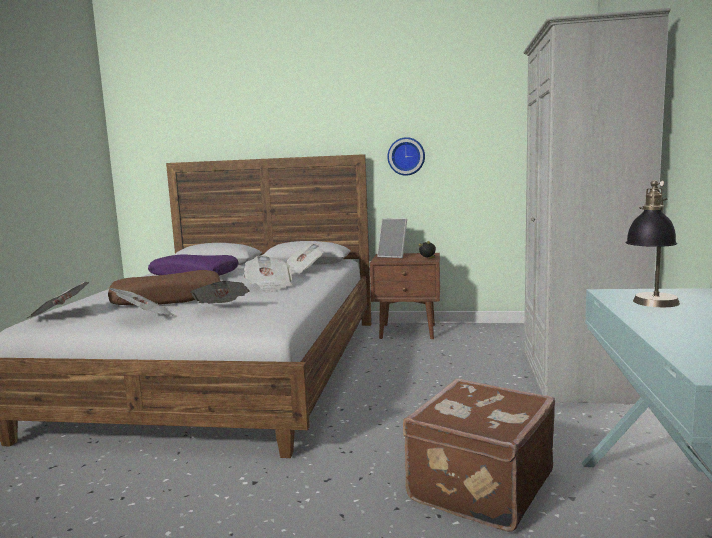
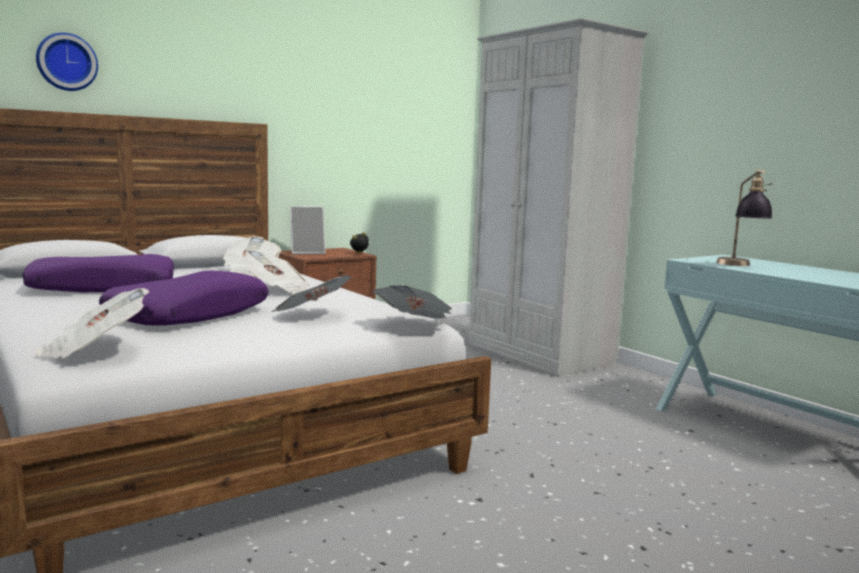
camera: 45 degrees left, 0 degrees up
brown pillow [108,270,220,305] -> purple pillow [99,271,269,325]
newspaper [108,288,176,316] -> newspaper moved to [373,285,452,318]
wall clock [388,137,425,176] -> wall clock moved to [36,32,98,91]
brown suitcase [403,378,555,532] -> none

